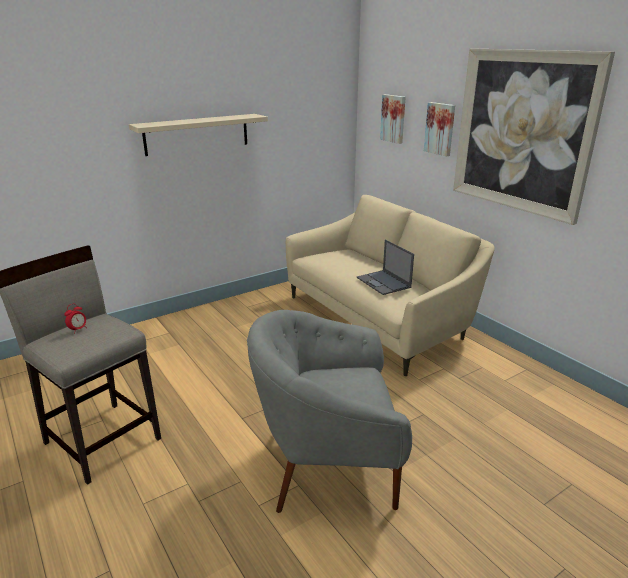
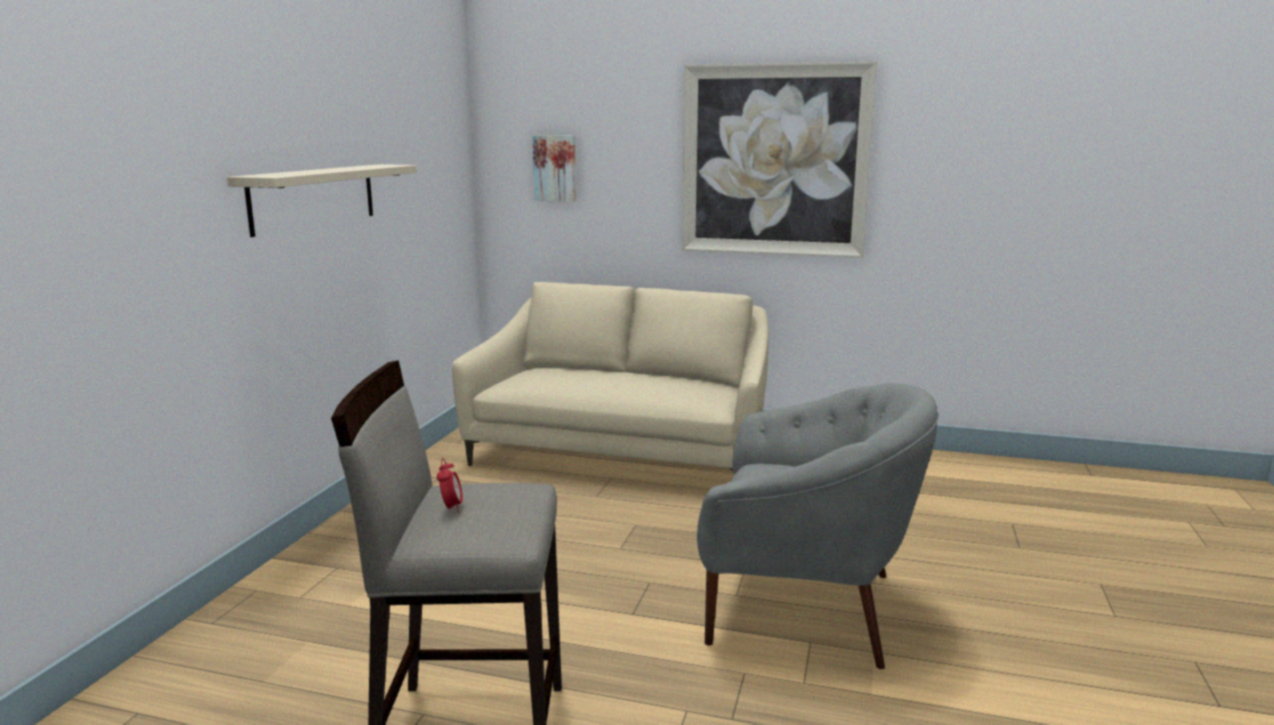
camera: 40 degrees left, 10 degrees down
grey armchair [247,310,412,513] -> grey armchair turned 120 degrees counterclockwise [697,383,939,669]
laptop [357,239,414,295] -> none
picture [424,102,455,156] -> none

